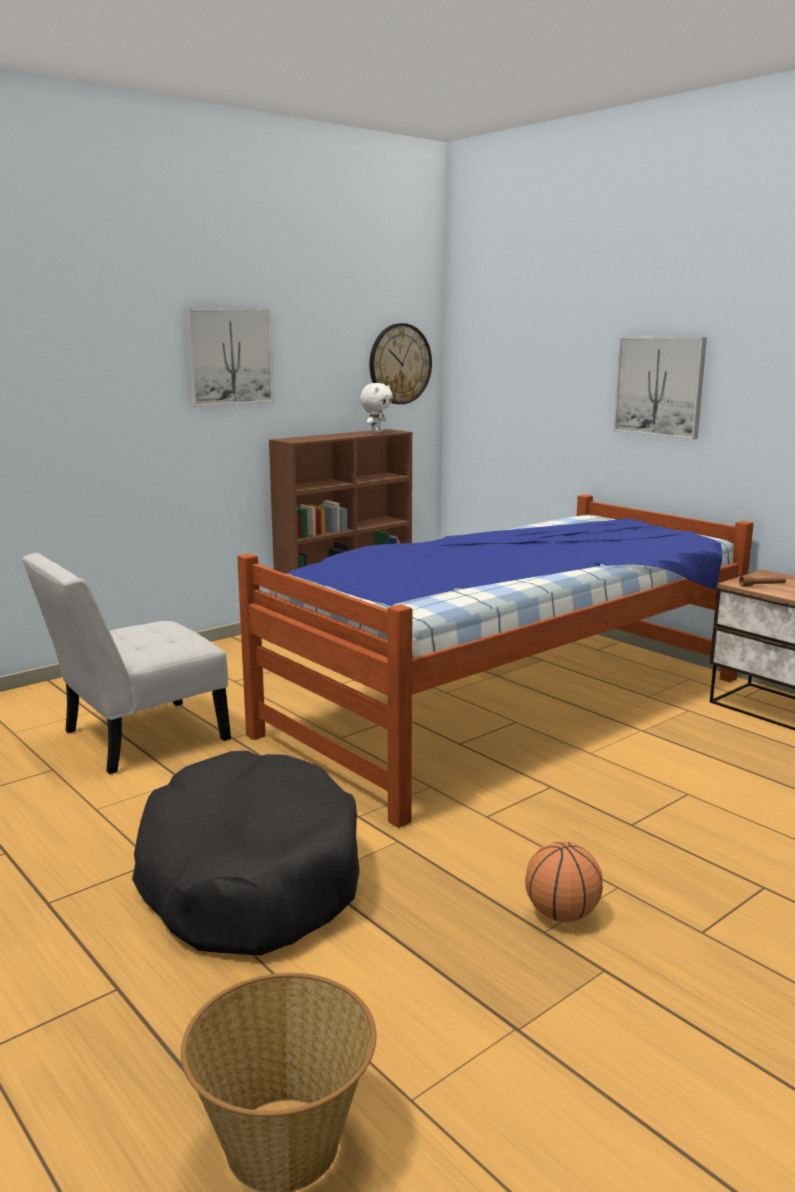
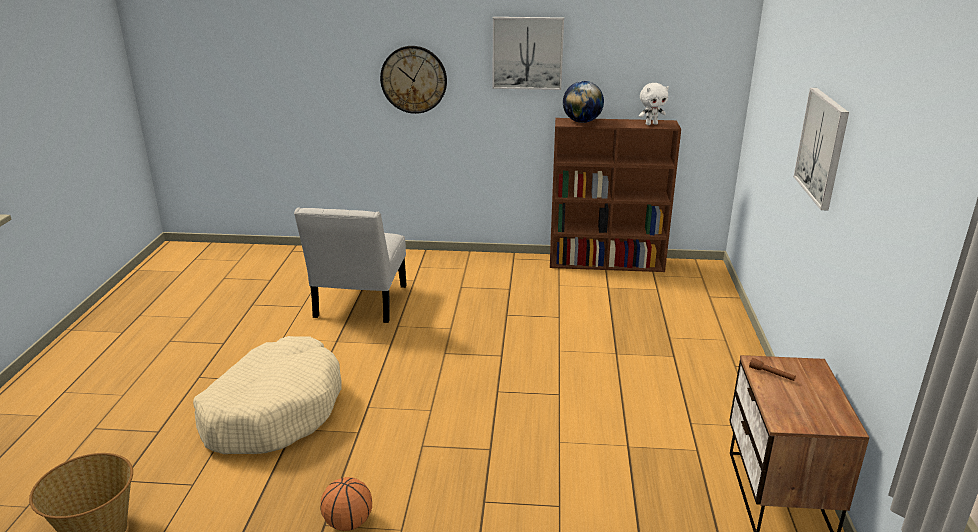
camera: 45 degrees right, 10 degrees up
white chair [22,553,231,774] -> white chair turned 90 degrees counterclockwise [294,207,407,323]
black dog bed [132,751,360,956] -> beige dog bed [193,336,342,454]
bed [237,494,754,828] -> none
wall clock [370,323,432,404] -> wall clock moved to [380,46,447,114]
none -> globe [563,81,604,123]

